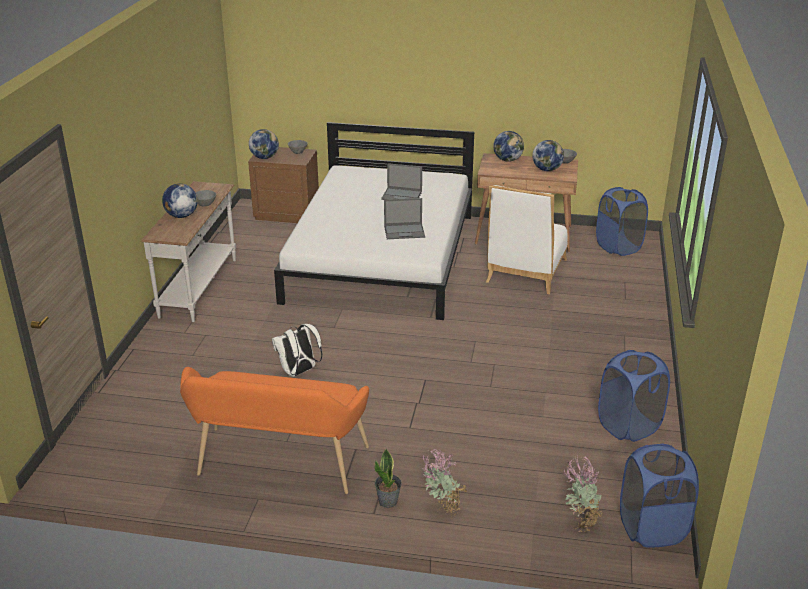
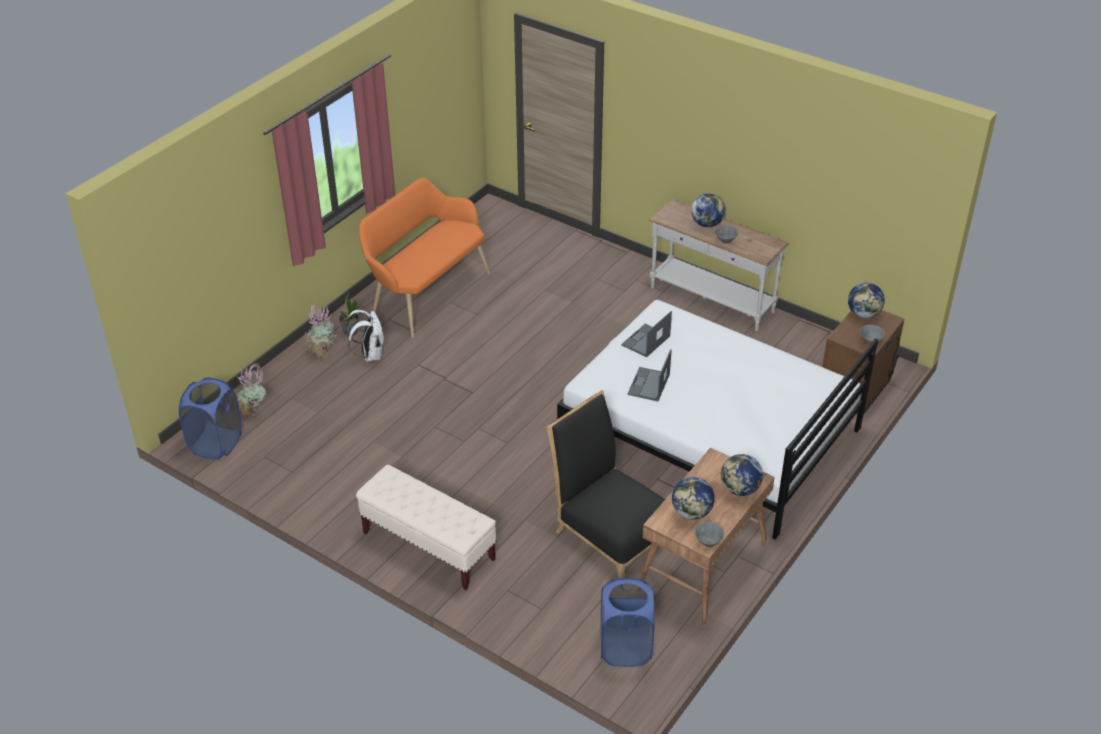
camera: 115 degrees right, 10 degrees up
white backpack [272,324,323,377] -> white backpack moved to [345,310,384,362]
laptop [381,163,422,200] -> laptop moved to [621,311,672,357]
white chair [486,185,568,294] -> black chair [547,390,665,578]
blue laundry basket [598,350,670,442] -> none
none -> beige bench [356,465,496,590]

